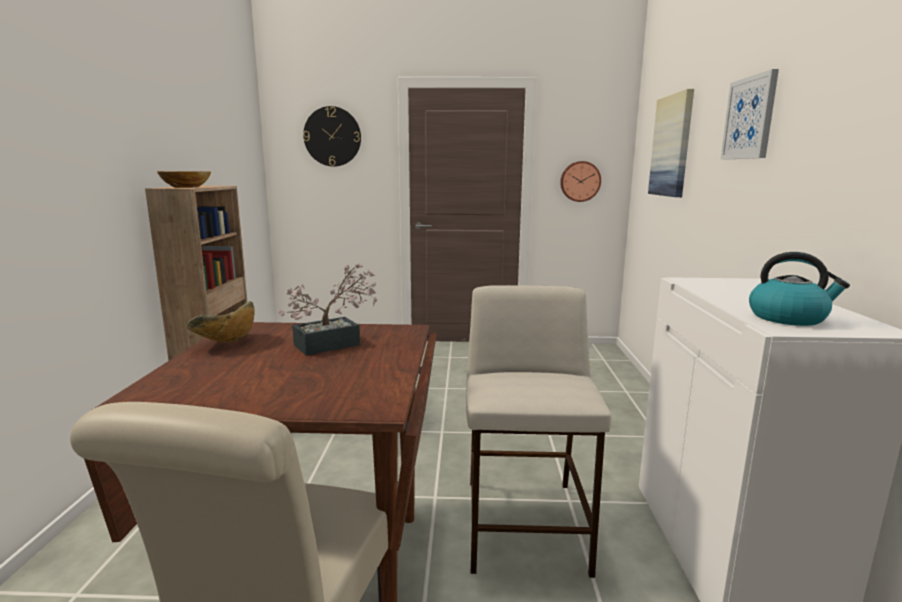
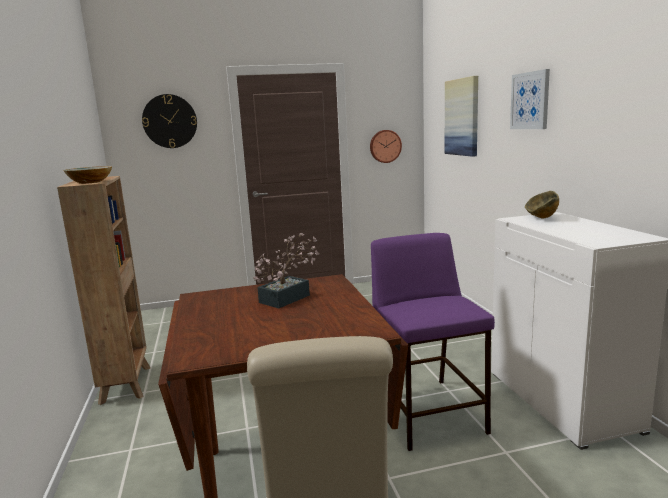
camera: 15 degrees left, 0 degrees up
bowl [186,301,255,343] -> bowl moved to [525,191,559,218]
beige stool [466,285,611,578] -> purple stool [371,233,495,451]
kettle [749,252,850,326] -> none

